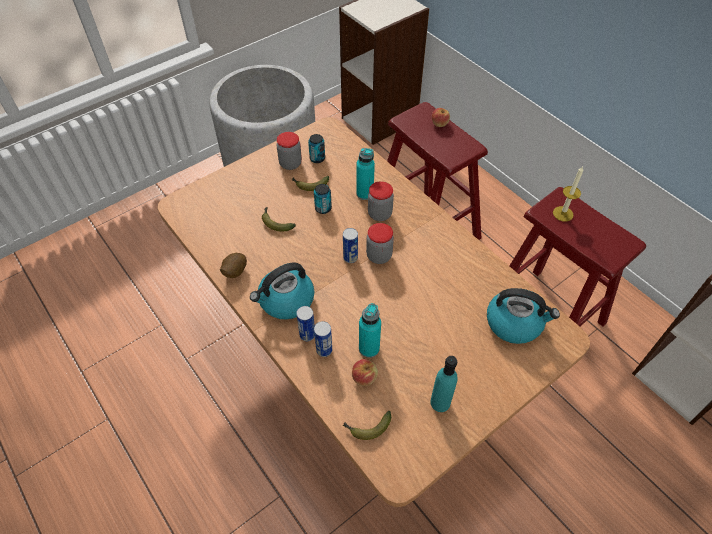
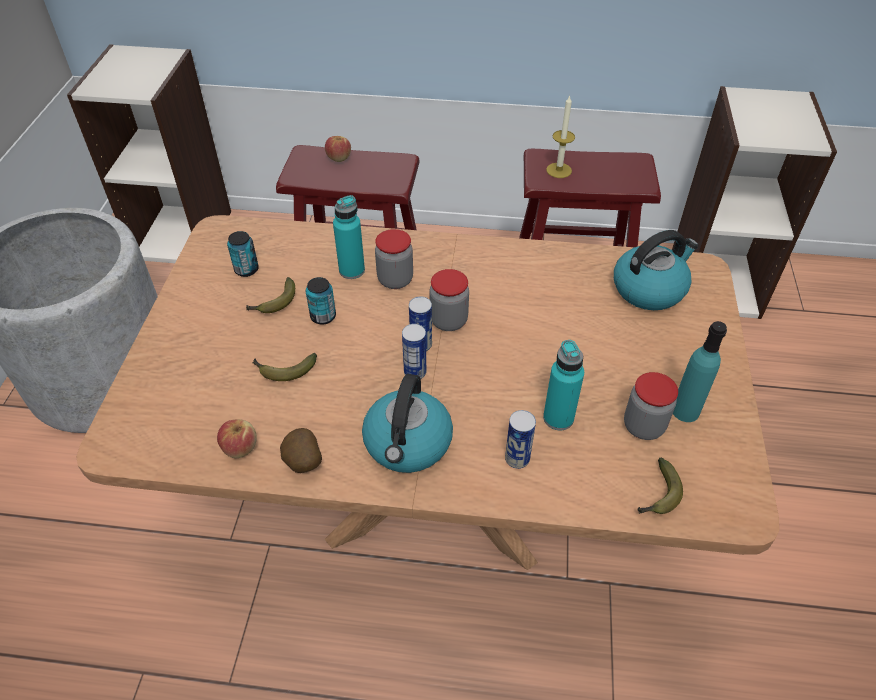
camera: 45 degrees left, 5 degrees down
jar [276,132,302,170] -> jar moved to [624,372,678,440]
can [296,306,315,341] -> can moved to [402,324,426,379]
apple [352,359,378,386] -> apple moved to [217,419,257,458]

